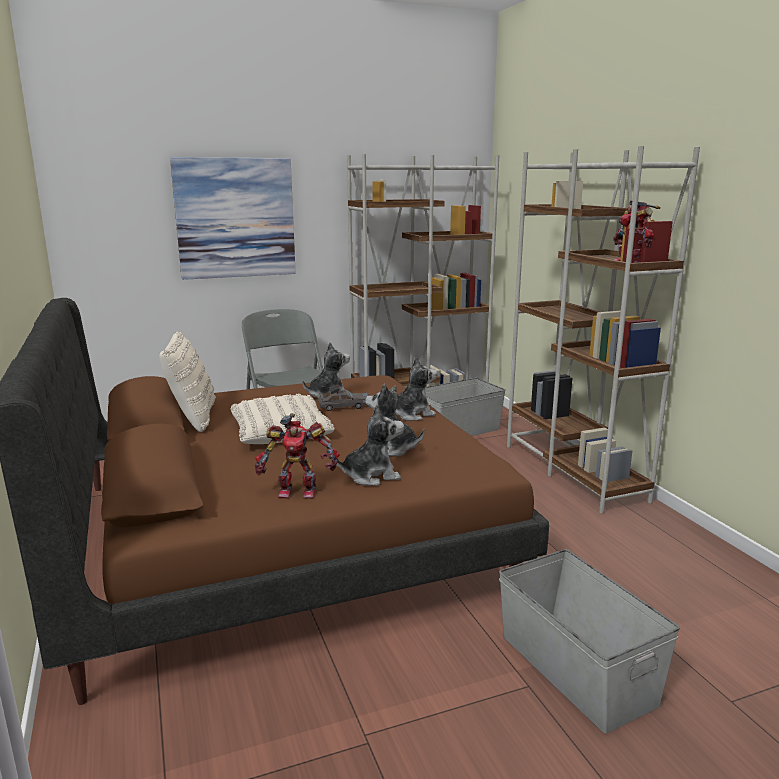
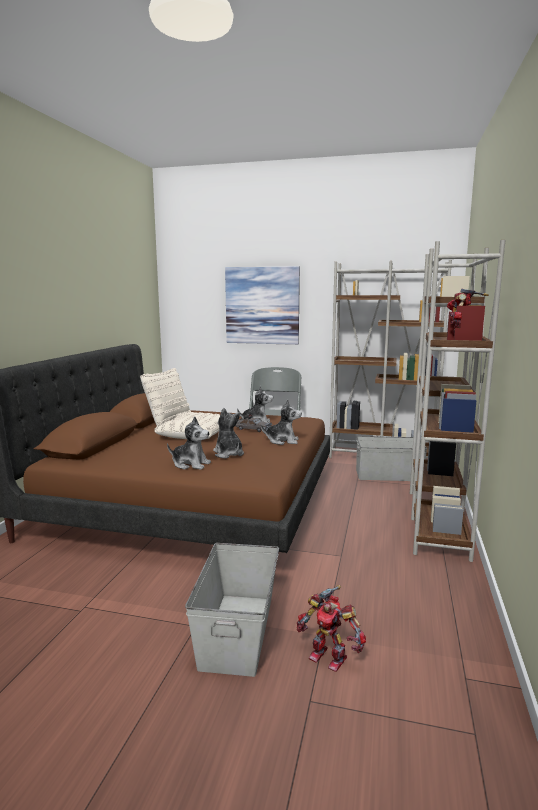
camera: 35 degrees right, 5 degrees down
toy robot [255,413,340,499] -> toy robot moved to [297,585,366,672]

